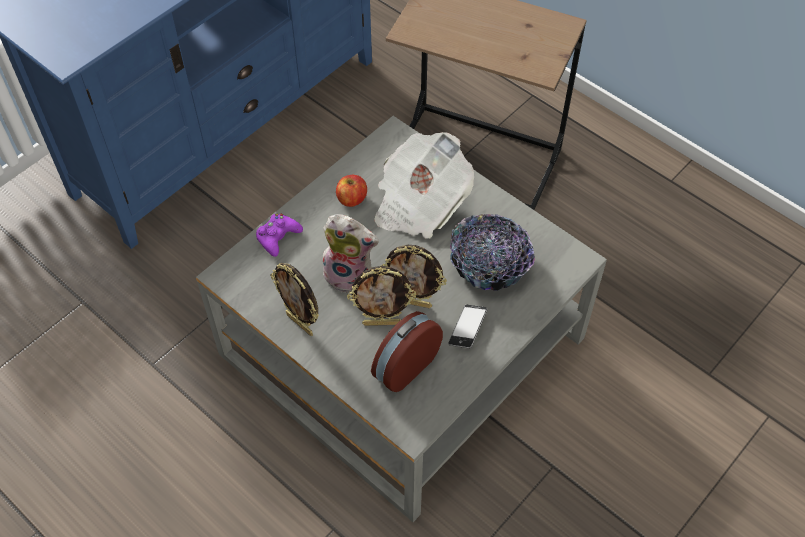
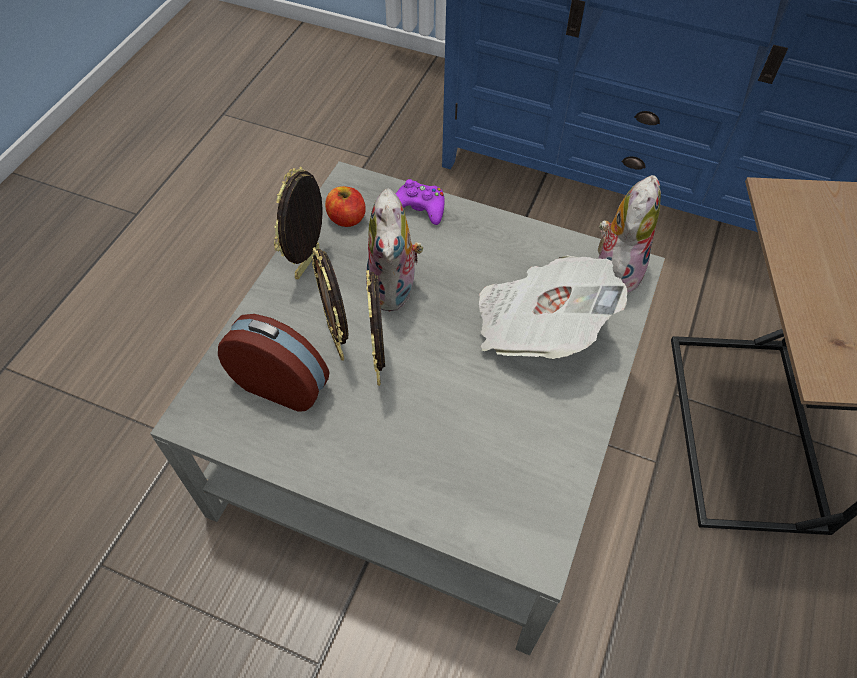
camera: 70 degrees right, 0 degrees up
apple [336,175,367,207] -> apple moved to [325,186,366,227]
phone [448,305,487,349] -> none
bowl [450,214,535,291] -> none
none -> plush toy [598,175,661,294]

